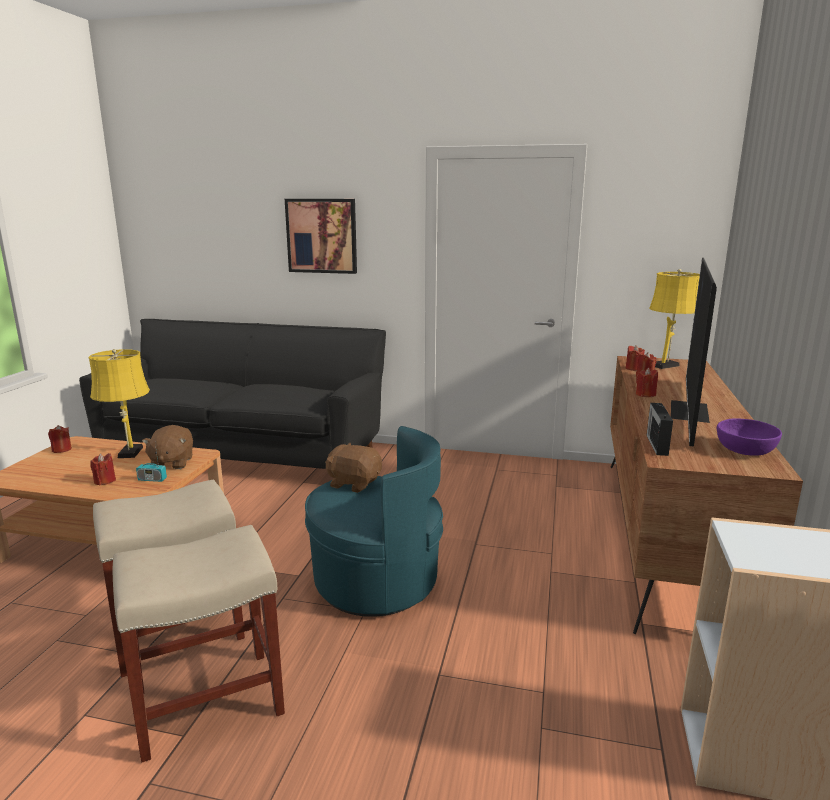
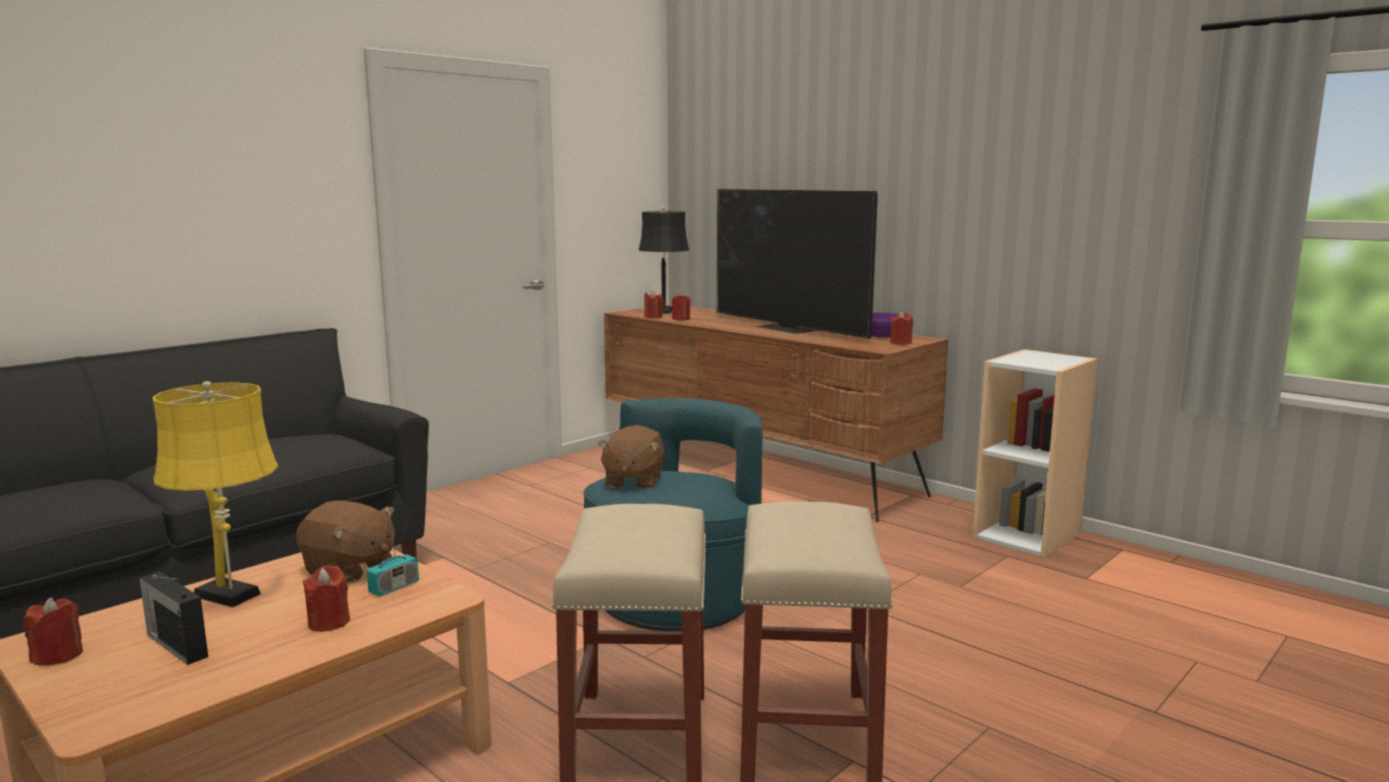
camera: 60 degrees left, 5 degrees down
picture [285,199,357,274] -> none
brown plush toy [325,443,382,493] -> brown plush toy turned 45 degrees counterclockwise [598,425,664,488]
red candle [636,368,658,397] -> red candle moved to [890,311,913,345]
radio [647,403,673,456] -> radio moved to [139,572,208,665]
yellow table lamp [649,269,700,369] -> black table lamp [638,207,689,314]

